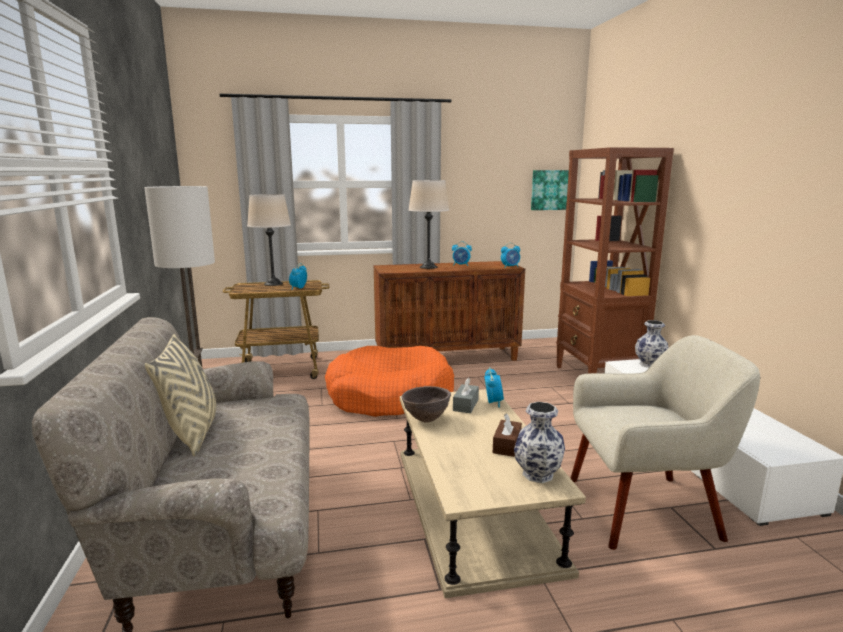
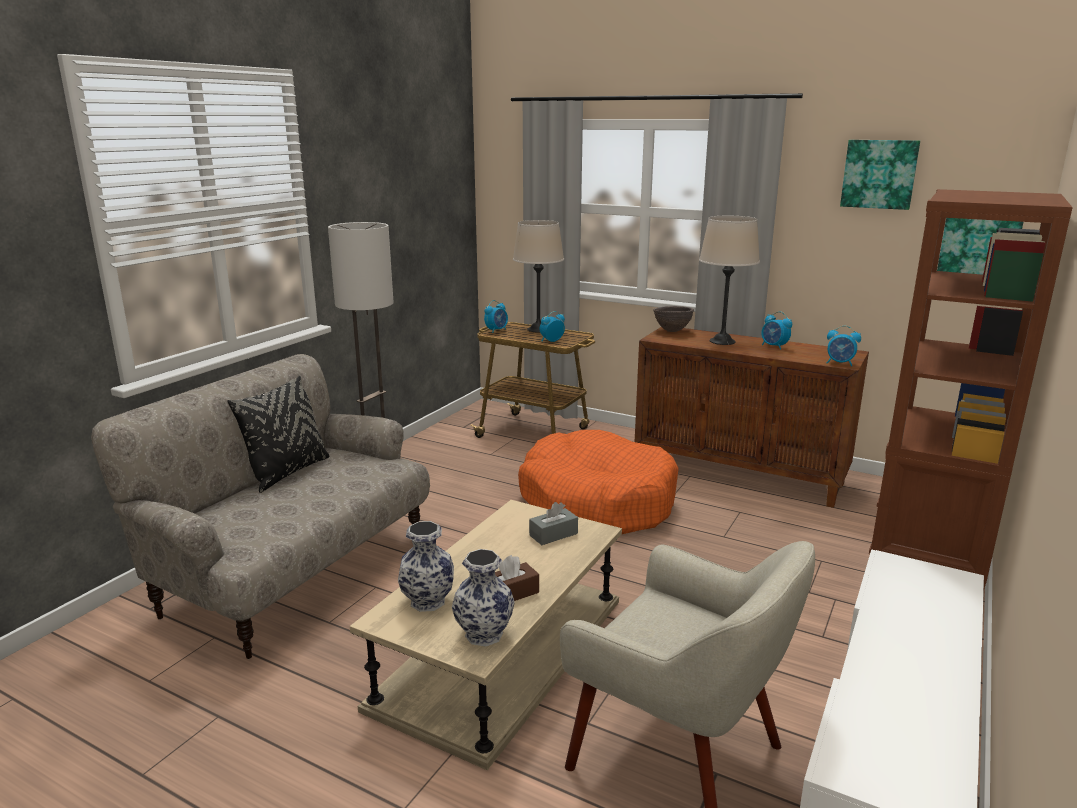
camera: 40 degrees right, 5 degrees up
beige pillow [145,334,216,456] -> black pillow [227,376,329,493]
brown bowl [401,386,451,422] -> brown bowl moved to [653,306,694,332]
alarm clock [484,367,504,408] -> alarm clock moved to [484,300,508,333]
vase [635,320,668,368] -> vase moved to [398,521,454,612]
none -> picture [840,140,920,210]

